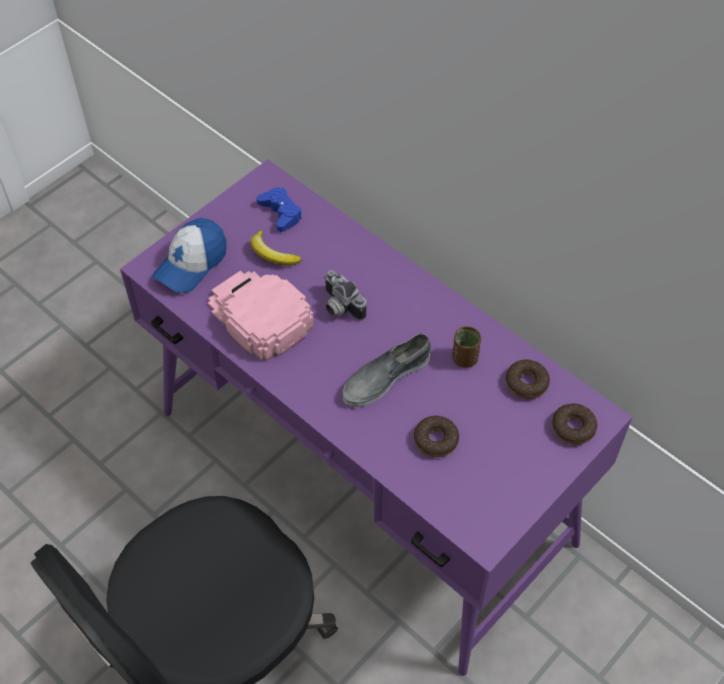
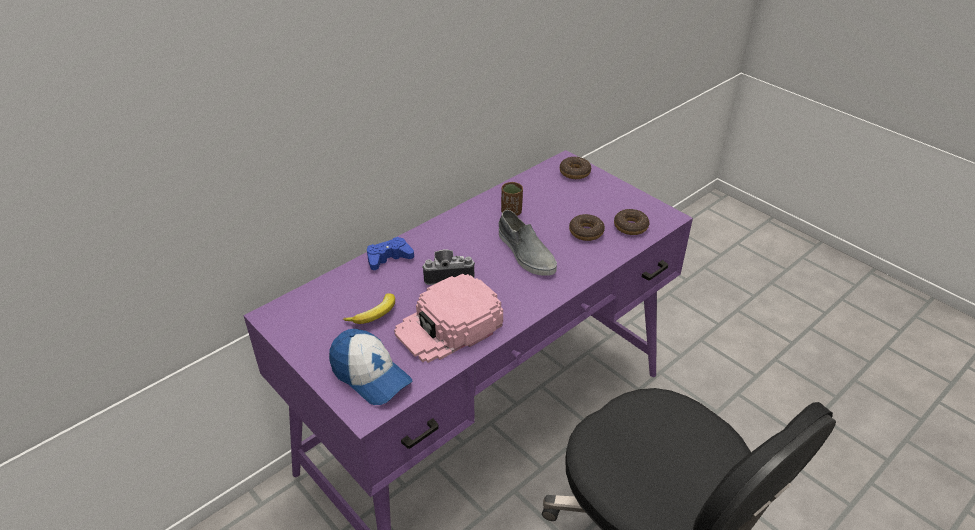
camera: 85 degrees left, 15 degrees down
blue game controller [257,187,303,232] -> blue game controller moved to [367,237,414,270]
camera [324,270,367,321] -> camera turned 150 degrees counterclockwise [422,249,475,285]
donut [506,360,550,399] -> donut moved to [614,209,650,235]

